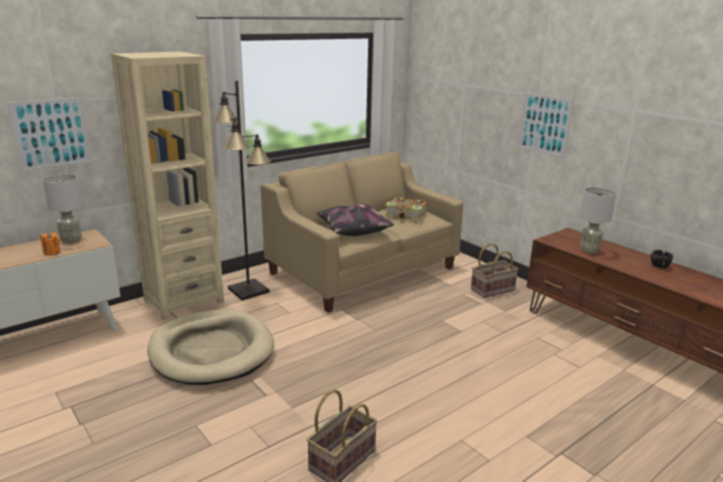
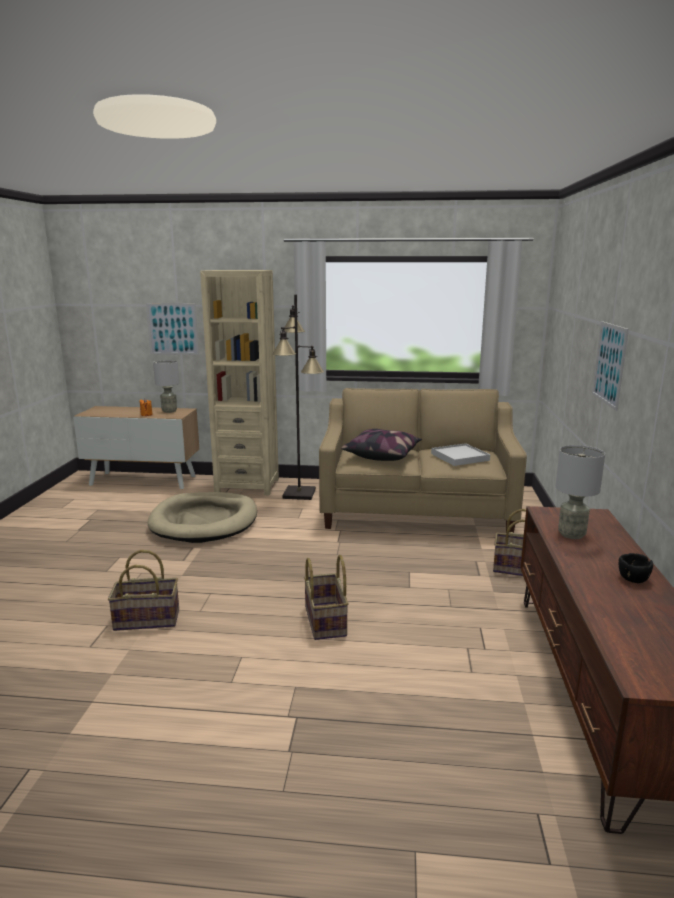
camera: 45 degrees right, 5 degrees down
book [385,197,427,221] -> white tray [431,443,490,466]
none -> basket [304,555,349,640]

